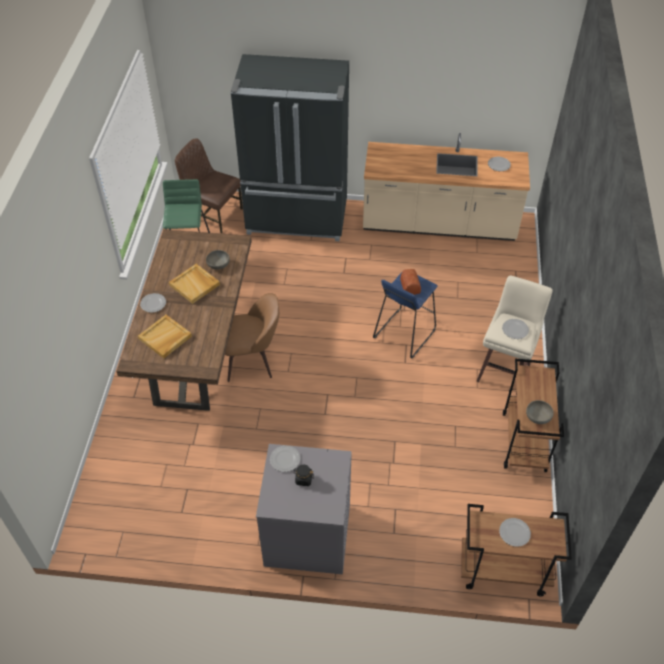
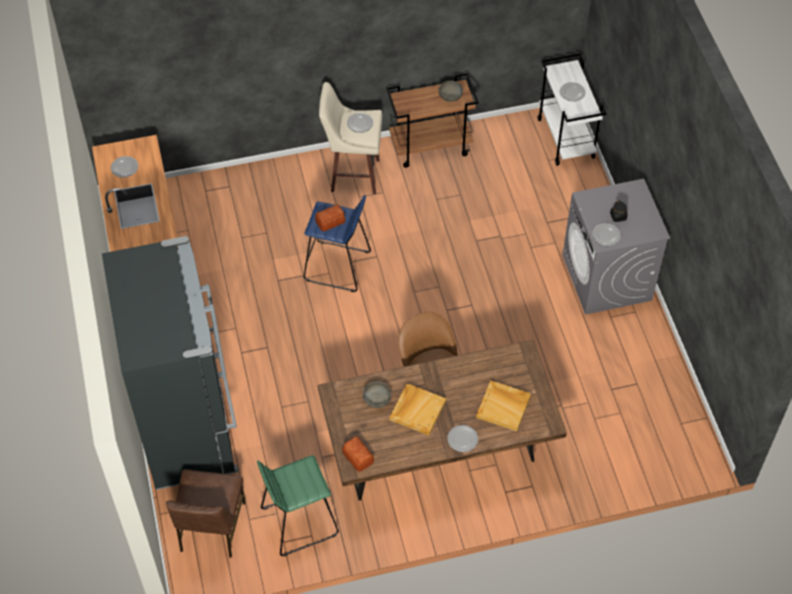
camera: 110 degrees left, 5 degrees up
brown cart [461,504,572,596] -> white cart [538,53,607,166]
none -> bread [342,436,374,471]

